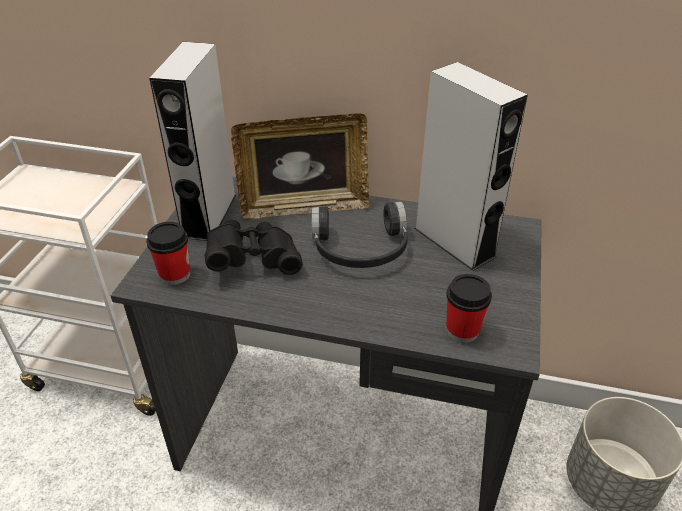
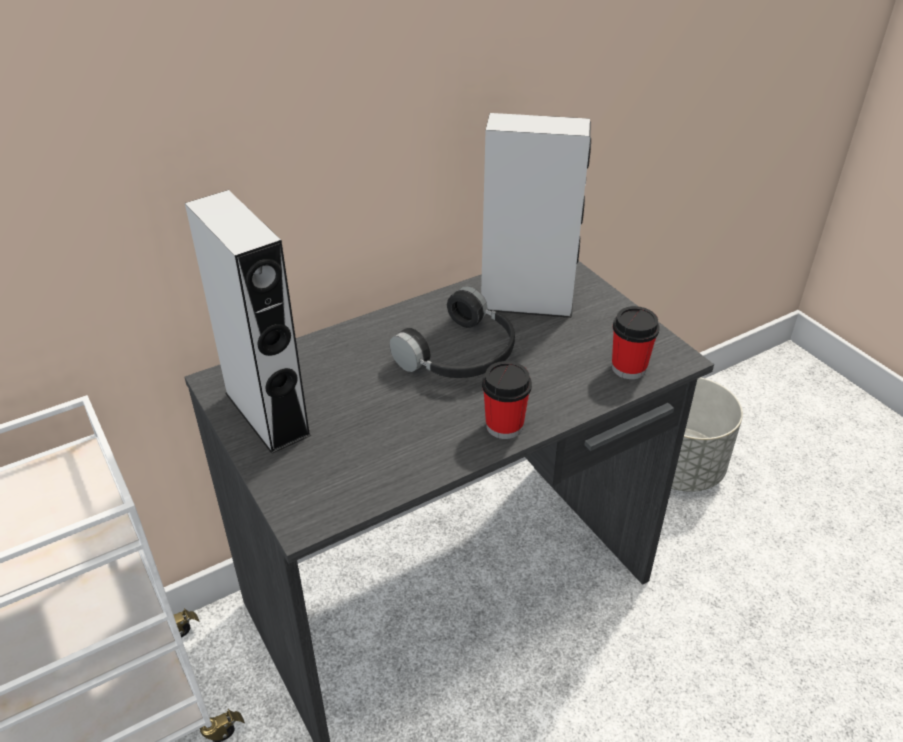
camera: 45 degrees left, 0 degrees up
cup [146,222,190,285] -> cup moved to [482,361,532,439]
black binoculars [205,220,303,275] -> none
picture frame [231,113,369,219] -> none

